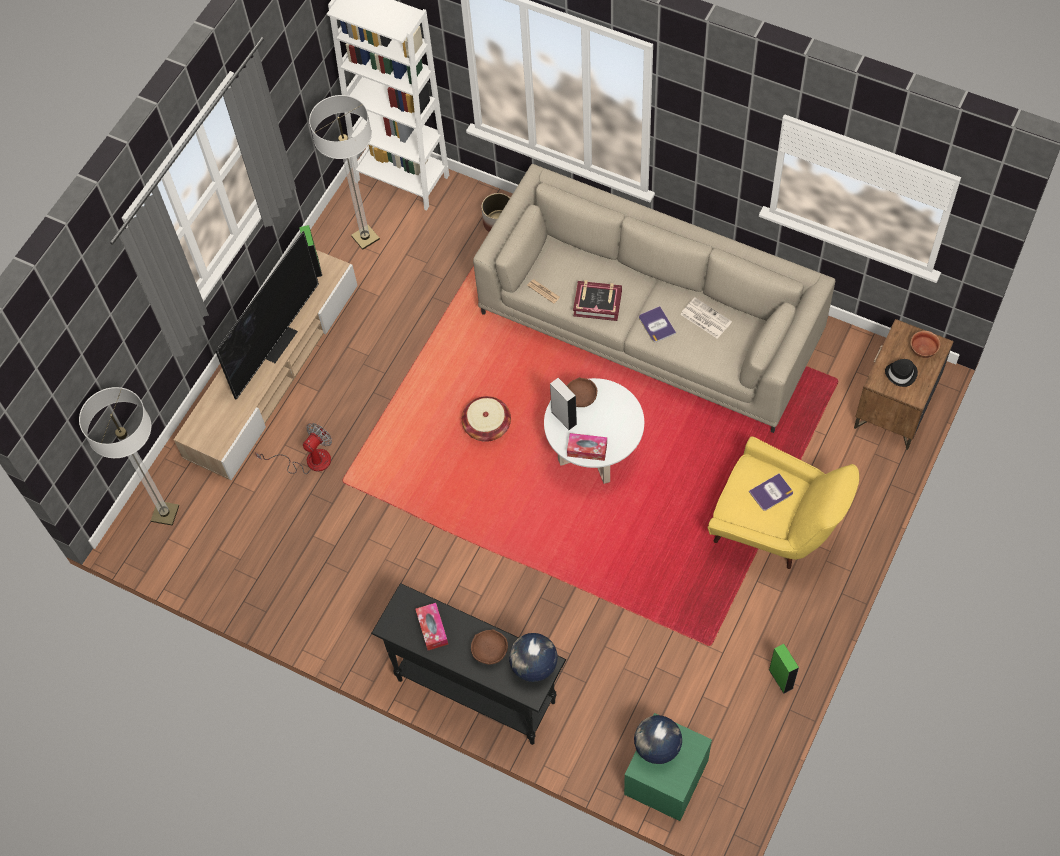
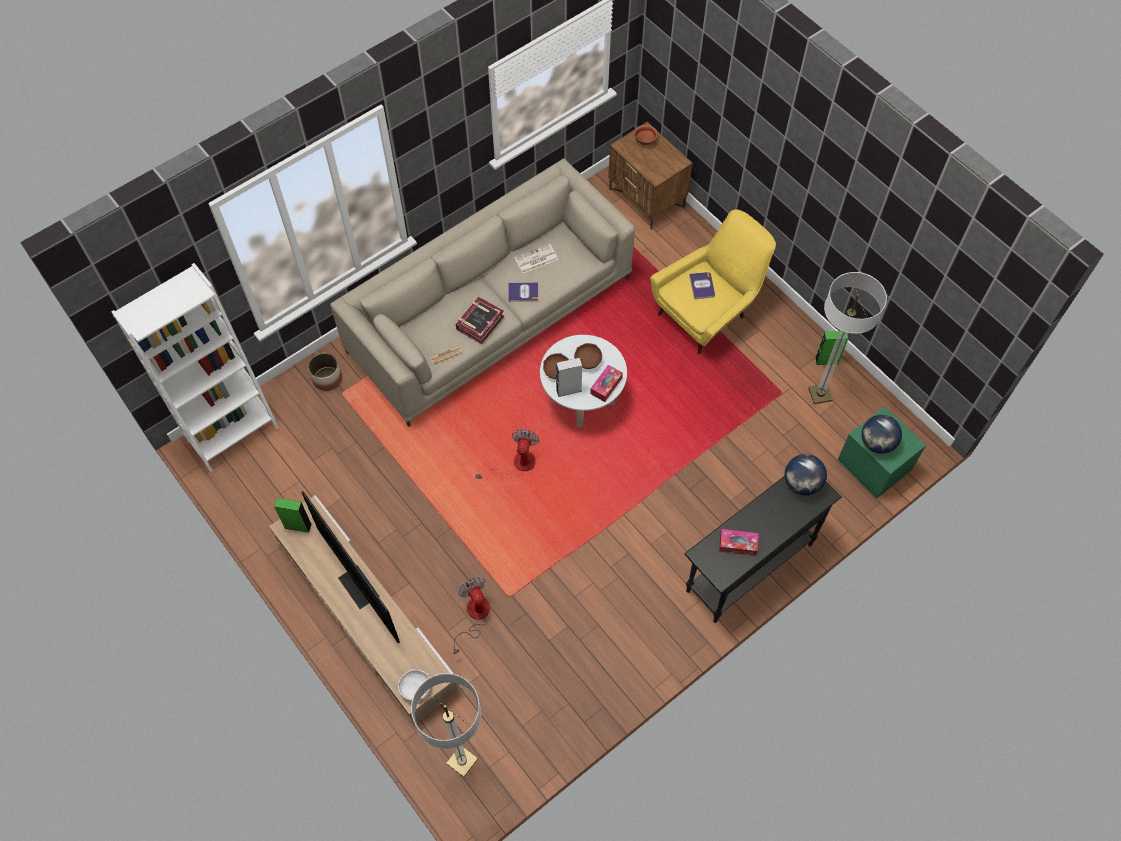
camera: 70 degrees left, 0 degrees up
floor lamp [309,95,380,250] -> floor lamp moved to [808,272,887,404]
basket [462,396,511,442] -> fan [475,429,539,481]
brown bowl [471,629,508,665] -> brown bowl moved to [574,343,602,369]
black hat [885,359,918,387] -> none
none -> white bowl [398,669,430,701]

